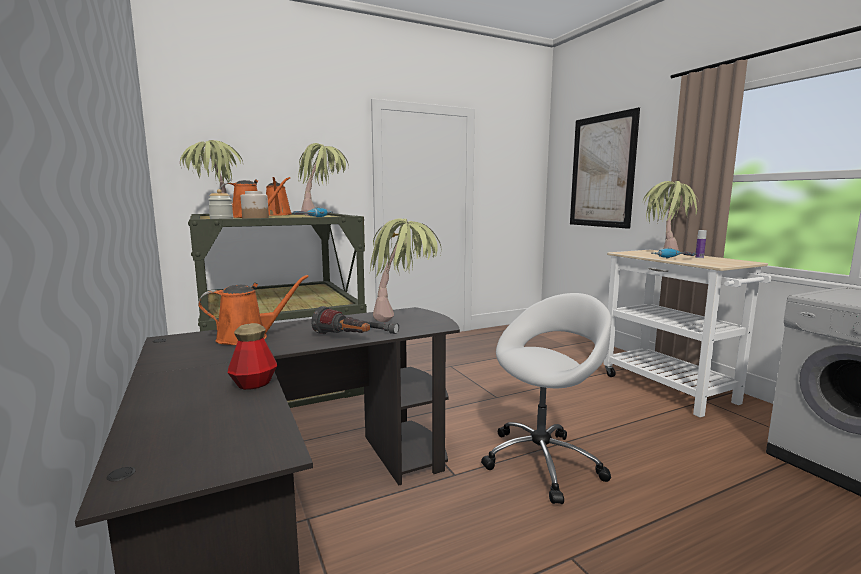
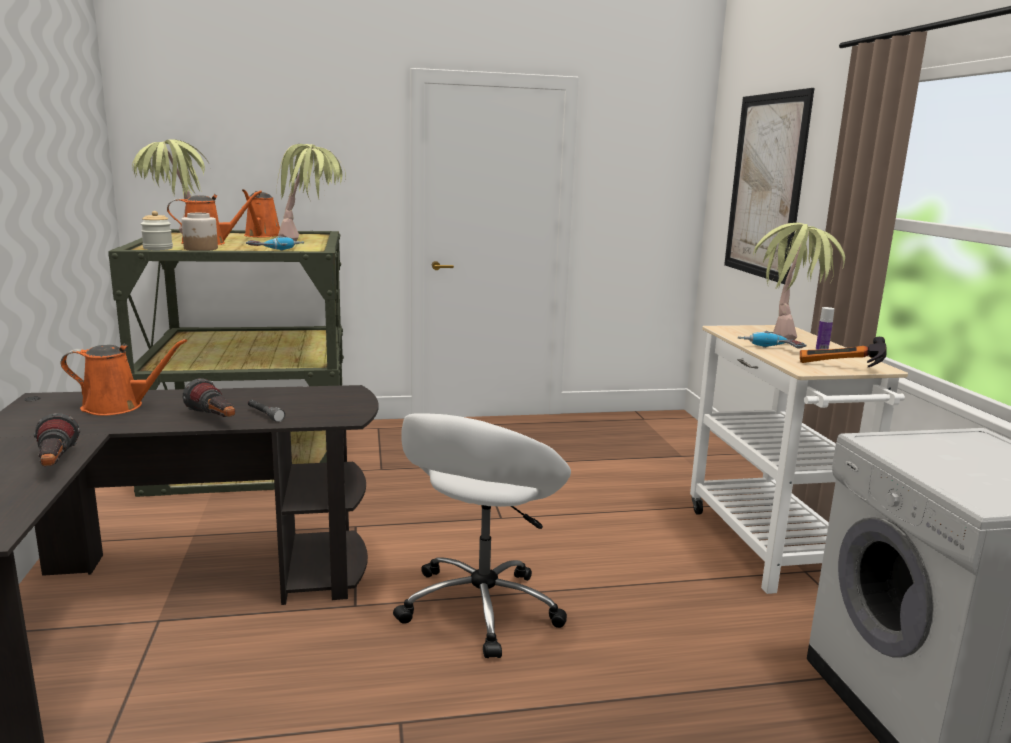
camera: 15 degrees right, 5 degrees up
bottle [228,323,277,390] -> flashlight [34,413,80,466]
potted plant [370,219,441,322] -> none
white office chair [481,293,611,504] -> white office chair turned 120 degrees clockwise [393,413,571,658]
none -> hammer [800,337,887,367]

